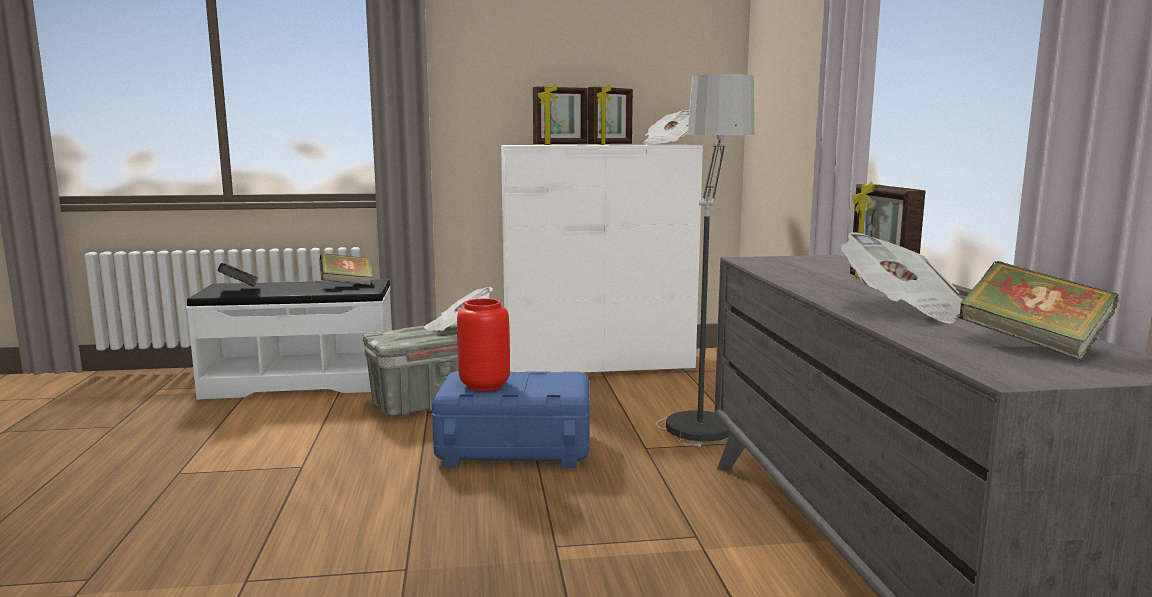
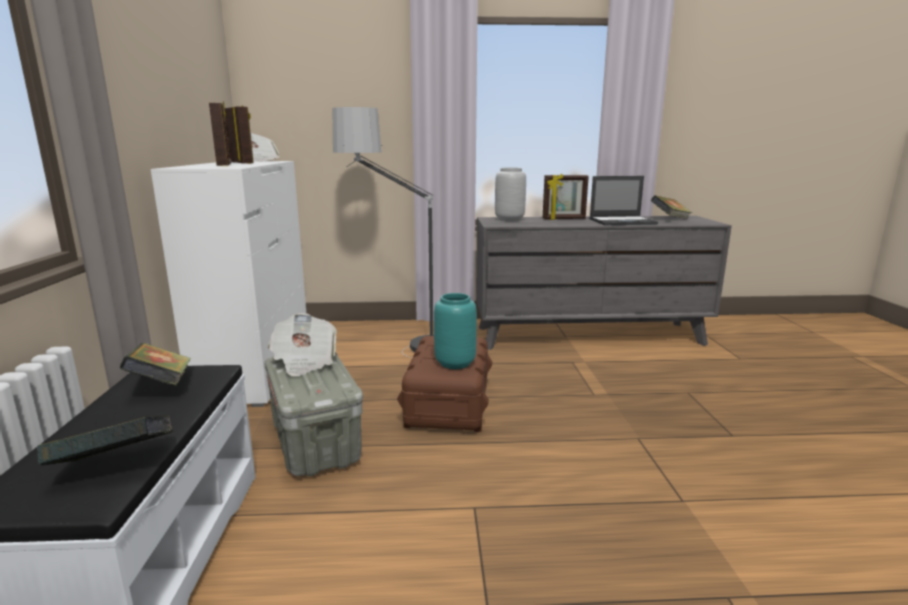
camera: 85 degrees left, 5 degrees up
blue storage box [432,371,590,468] -> brown storage box [397,336,493,432]
red vase [457,298,510,391] -> turquoise vase [434,293,477,369]
newspaper [841,232,963,324] -> laptop [590,176,658,225]
none -> grey vase [495,168,526,221]

